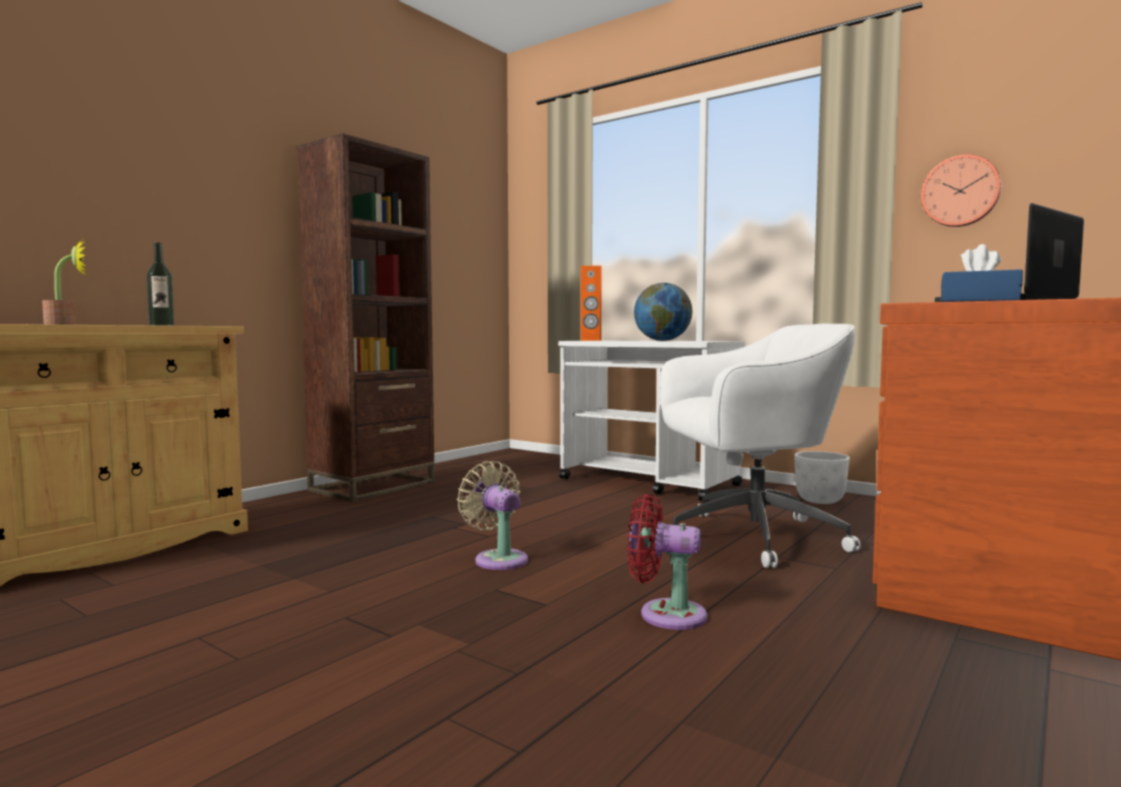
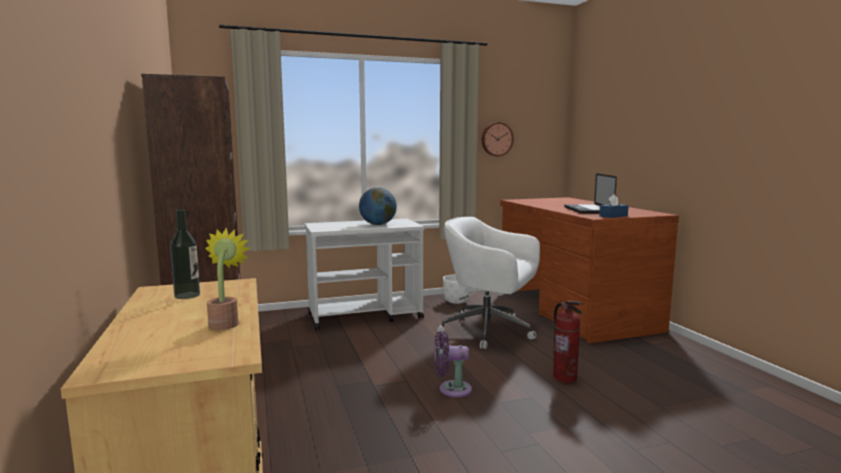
camera: 55 degrees left, 5 degrees up
beige fan [457,461,528,570] -> purple fan [434,331,472,398]
orange speaker [581,266,602,341] -> none
red fan [627,494,707,630] -> fire extinguisher [553,301,582,383]
white office chair [660,324,861,568] -> white office chair turned 90 degrees counterclockwise [437,217,540,349]

